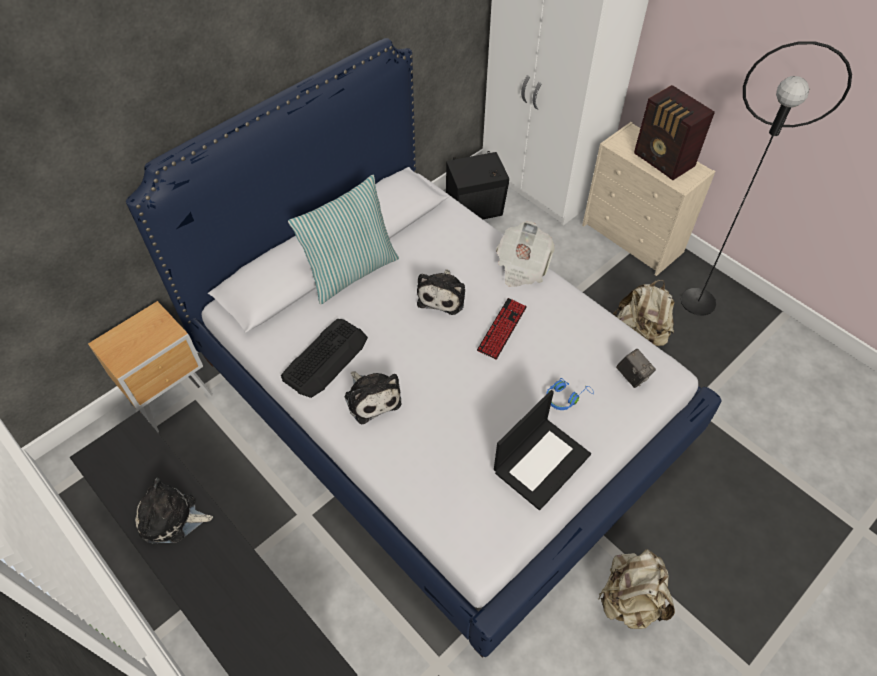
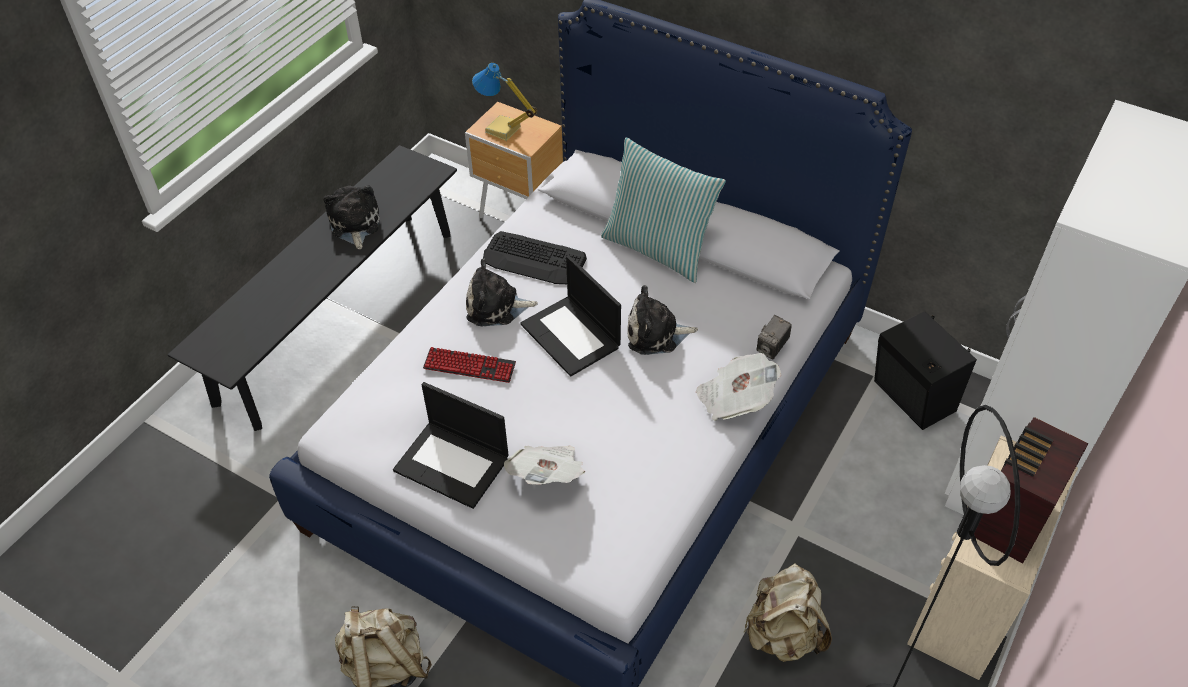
camera: 75 degrees right, 5 degrees down
plush toy [344,371,401,425] -> plush toy turned 45 degrees clockwise [466,258,538,326]
keyboard [477,298,527,360] -> keyboard moved to [423,347,516,383]
blue headphones [546,378,594,410] -> newspaper [504,445,585,485]
camera [616,349,656,388] -> camera moved to [756,315,792,360]
none -> table lamp [472,63,537,141]
none -> laptop [520,255,621,377]

